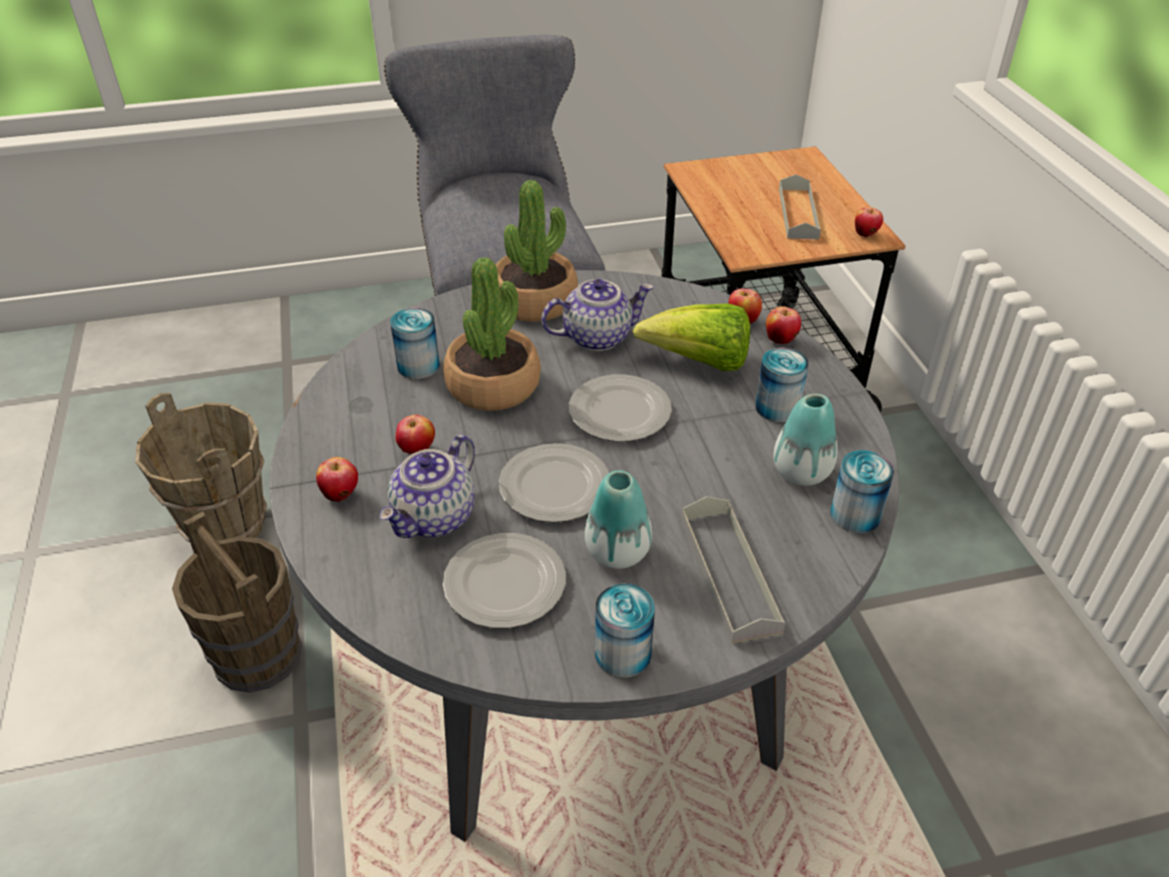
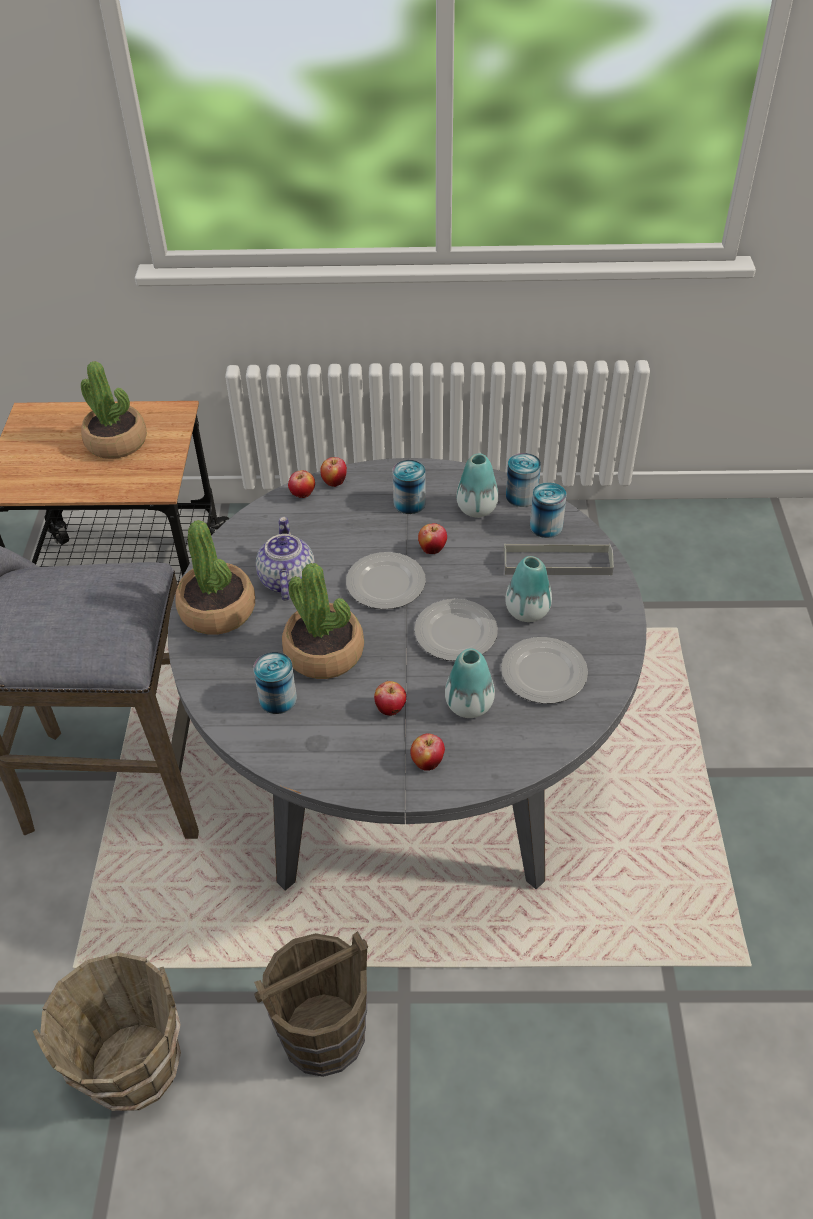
camera: 75 degrees left, 5 degrees up
teapot [379,434,475,538] -> vase [445,648,495,718]
can [595,584,655,678] -> can moved to [530,483,567,538]
lettuce [633,303,750,371] -> none
grey tray [779,174,821,239] -> potted plant [81,361,147,459]
apple [855,207,883,237] -> apple moved to [418,523,447,554]

